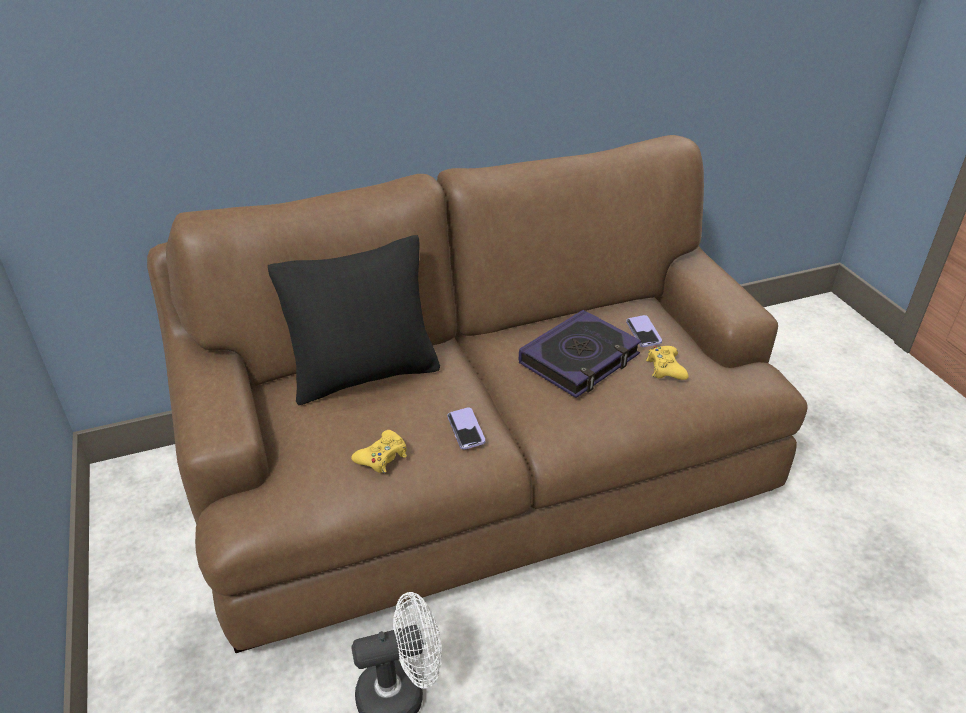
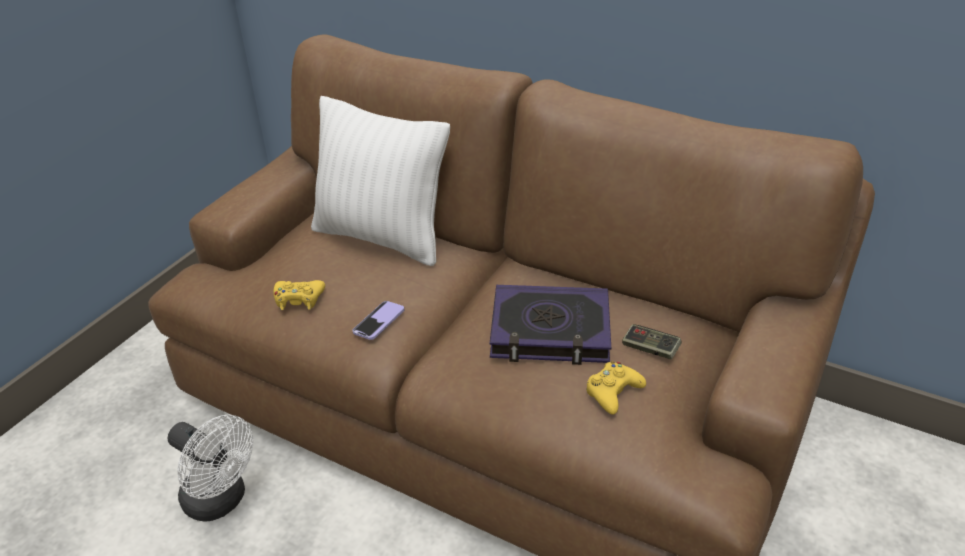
camera: 50 degrees right, 0 degrees up
black pillow [268,235,440,405] -> white pillow [311,96,450,266]
phone [626,315,662,347] -> game controller [622,324,682,360]

